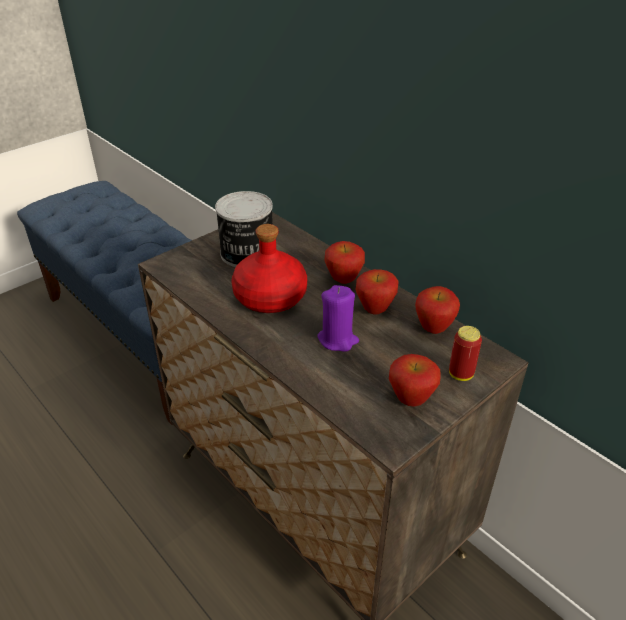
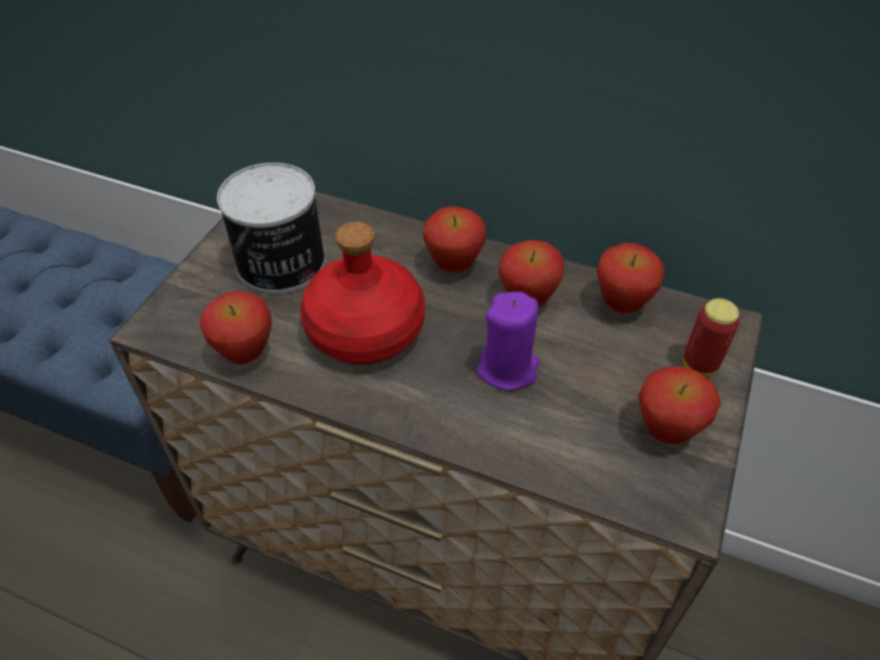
camera: 25 degrees left, 10 degrees up
none -> apple [200,291,272,364]

